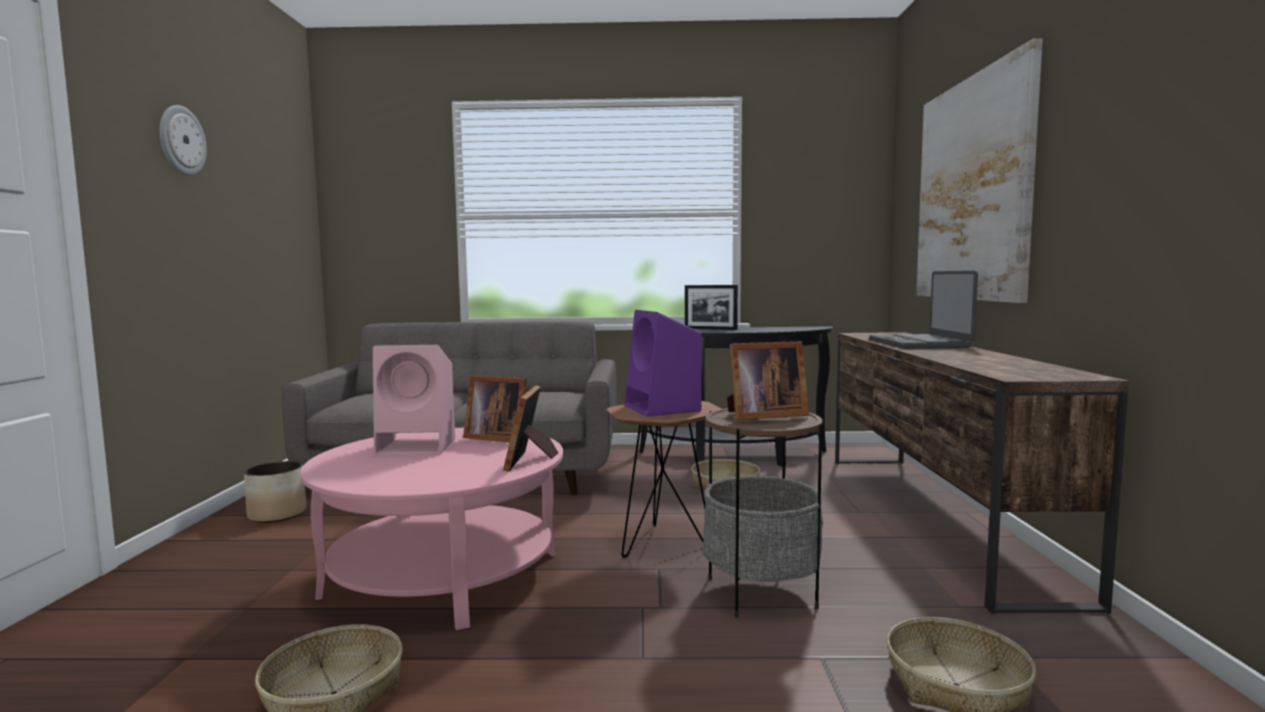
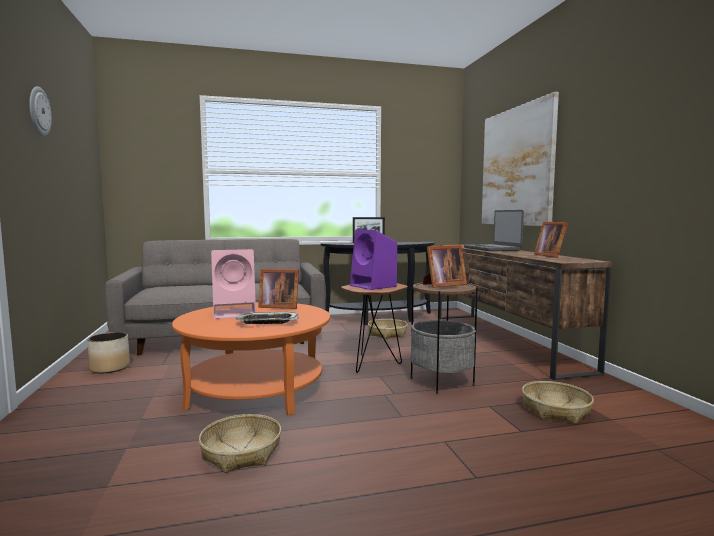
camera: 15 degrees left, 0 degrees up
pink coffee table [300,428,563,630] -> orange coffee table [172,302,330,416]
picture frame [503,385,558,472] -> picture frame moved to [534,222,568,258]
none -> tray [235,312,299,324]

